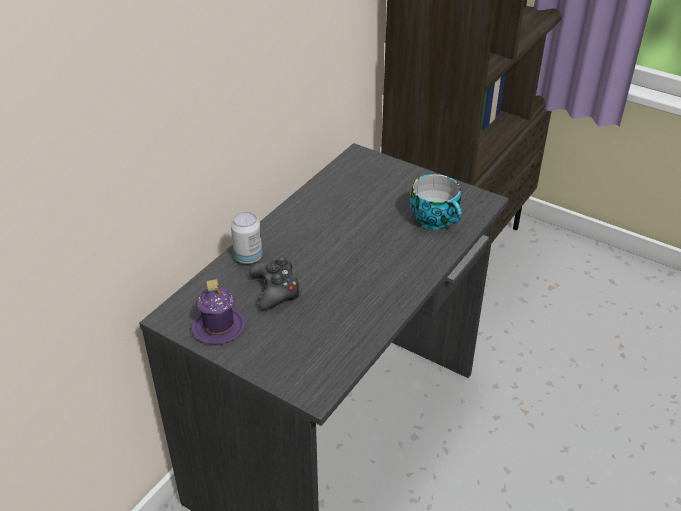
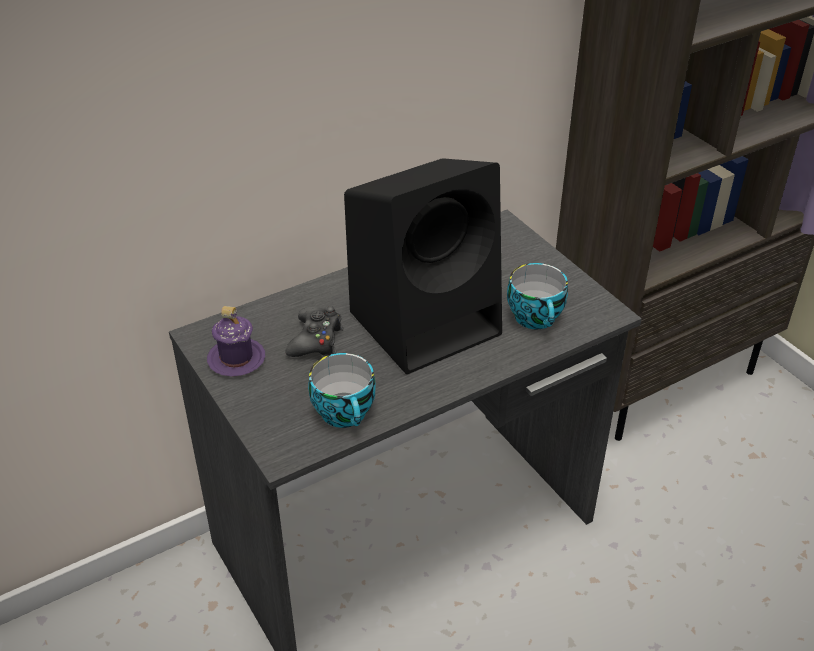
camera: 25 degrees right, 0 degrees up
can [231,212,262,264] -> none
none -> cup [308,353,376,428]
none -> black speaker [344,158,502,374]

